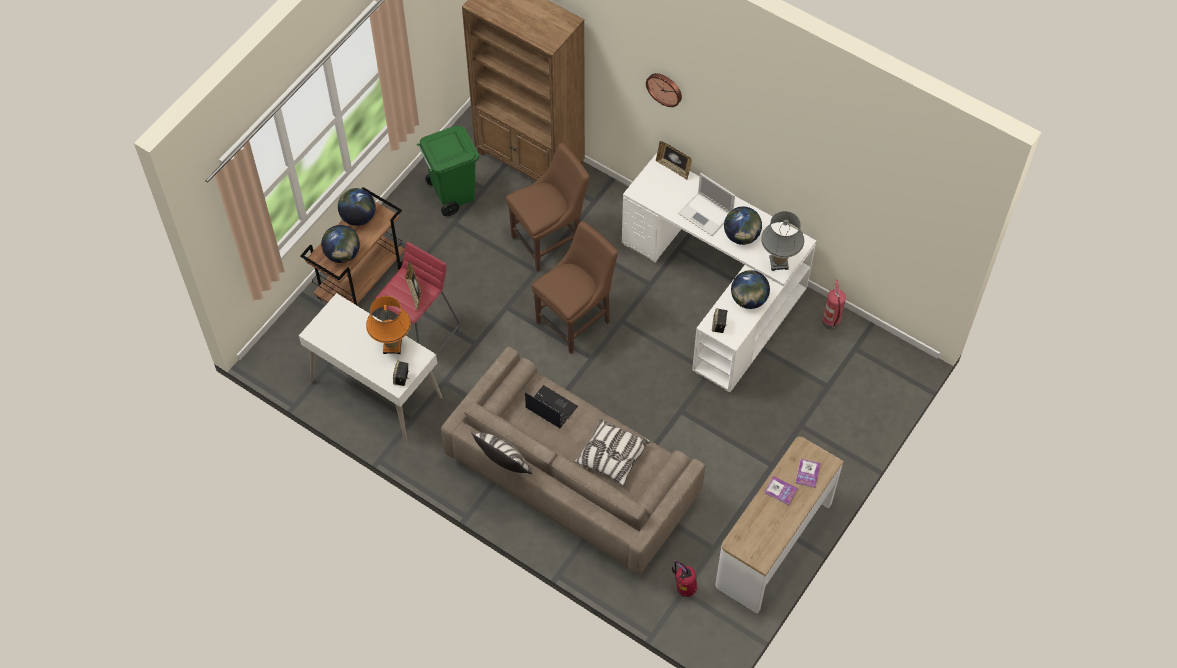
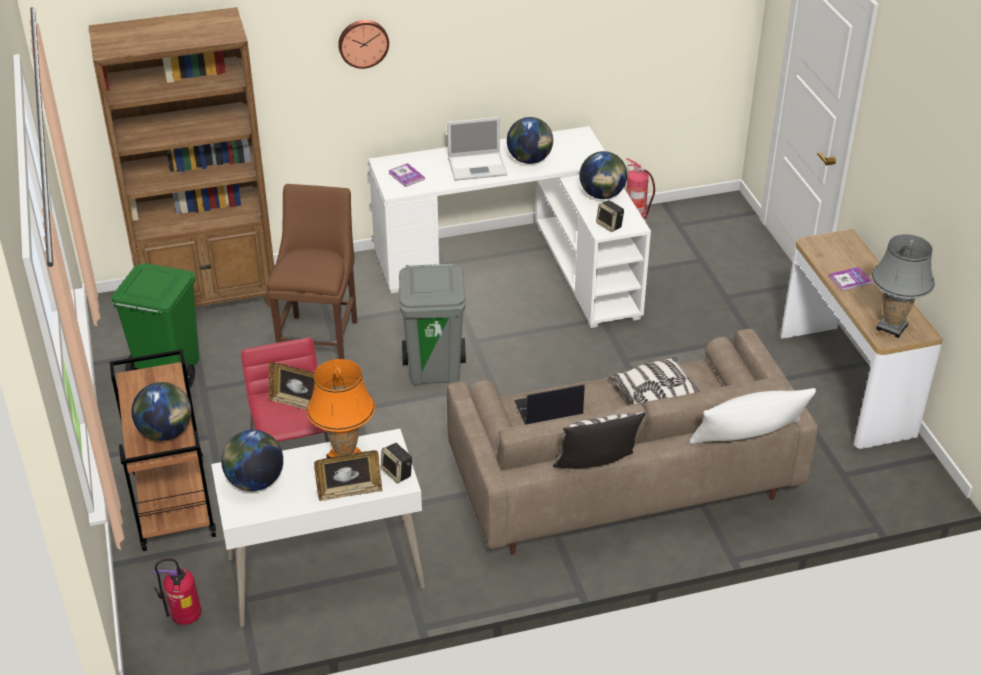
camera: 50 degrees left, 20 degrees down
globe [338,188,376,226] -> globe moved to [221,430,283,491]
brown chair [531,221,618,354] -> grey trash can [399,263,466,386]
picture frame [656,141,692,180] -> picture frame moved to [314,450,382,501]
fire extinguisher [672,560,697,597] -> fire extinguisher moved to [151,558,202,625]
grey table lamp [761,211,804,271] -> grey table lamp moved to [871,234,935,338]
book [796,459,821,488] -> book moved to [388,163,425,187]
none -> white pillow [690,388,816,444]

